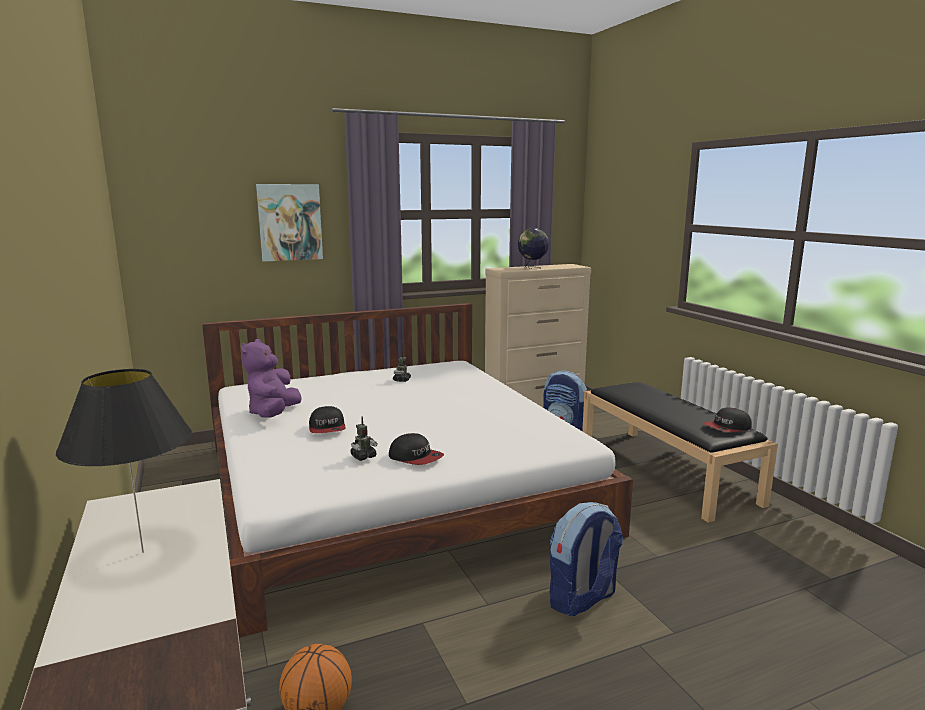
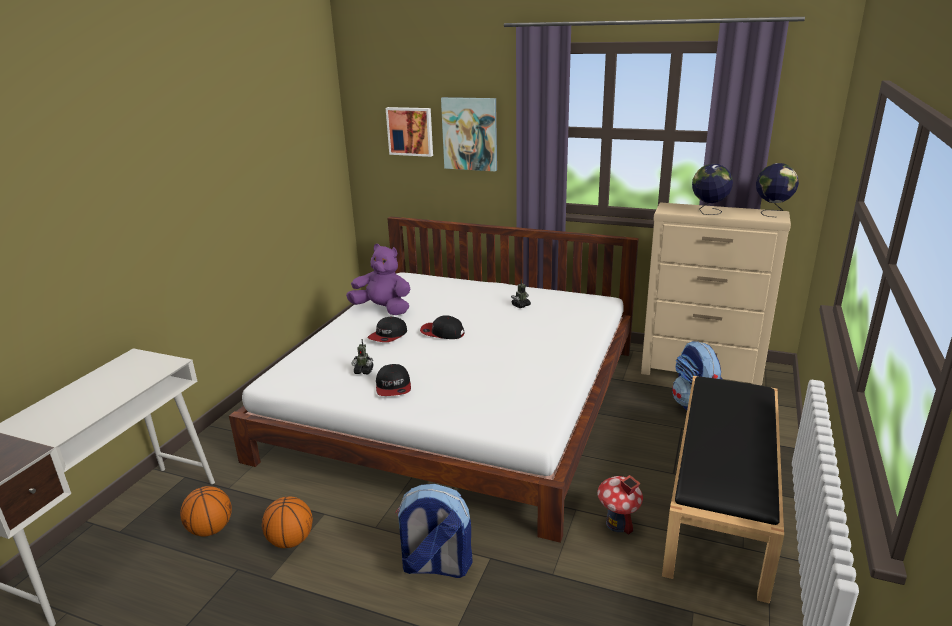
camera: 45 degrees right, 10 degrees up
black table lamp [56,369,192,553] -> none
purple plush toy [241,339,302,418] -> purple plush toy turned 60 degrees clockwise [346,244,410,315]
cap [703,407,752,432] -> cap moved to [420,315,464,339]
none -> basketball [262,496,313,548]
none -> picture [386,107,433,157]
none -> toy house [597,475,643,535]
none -> globe [756,163,799,217]

